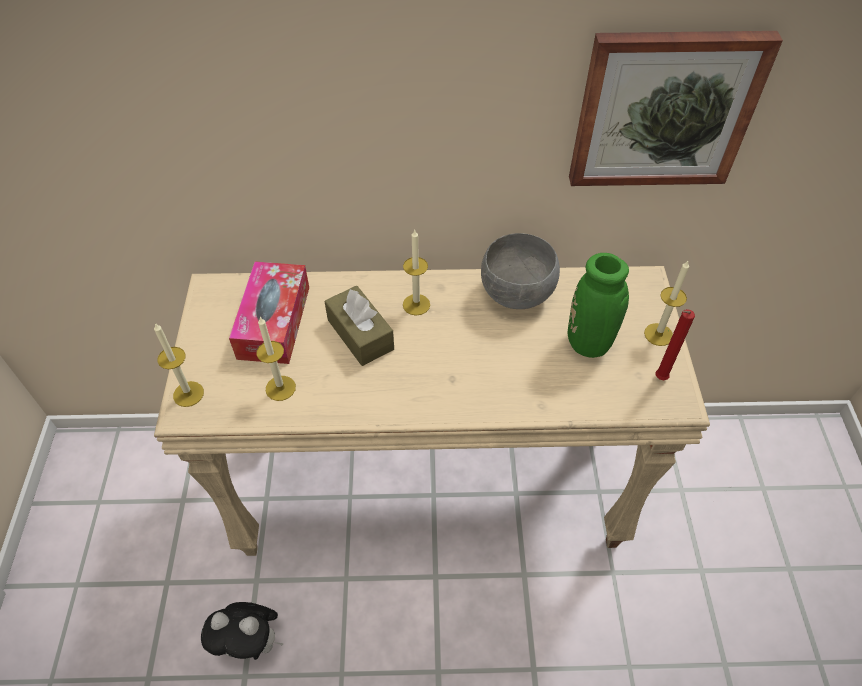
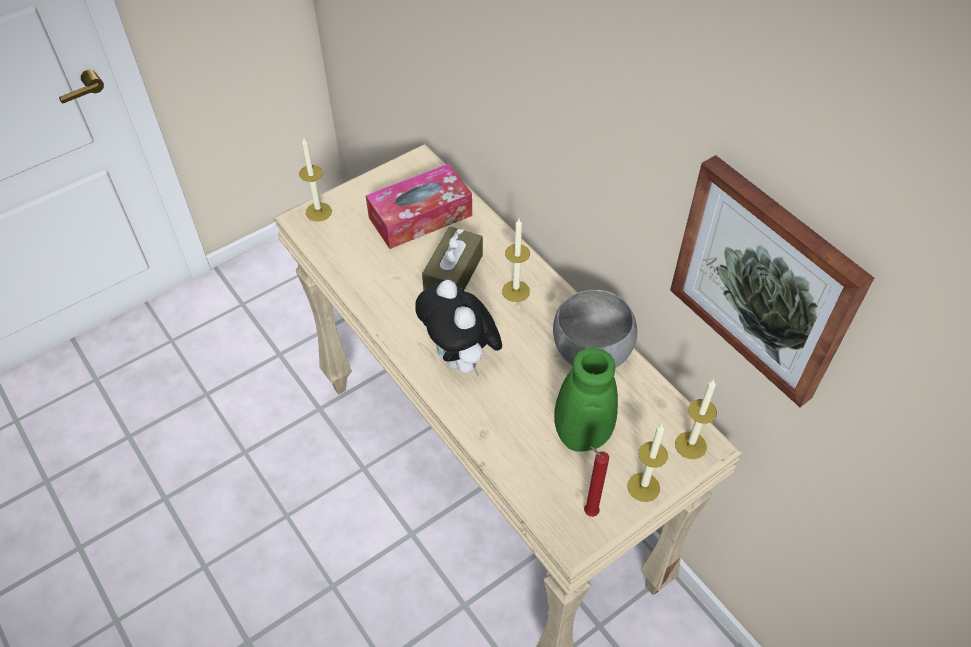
camera: 55 degrees right, 0 degrees up
plush toy [201,602,284,660] -> plush toy moved to [415,280,502,377]
candle [256,317,296,401] -> candle moved to [675,379,717,459]

